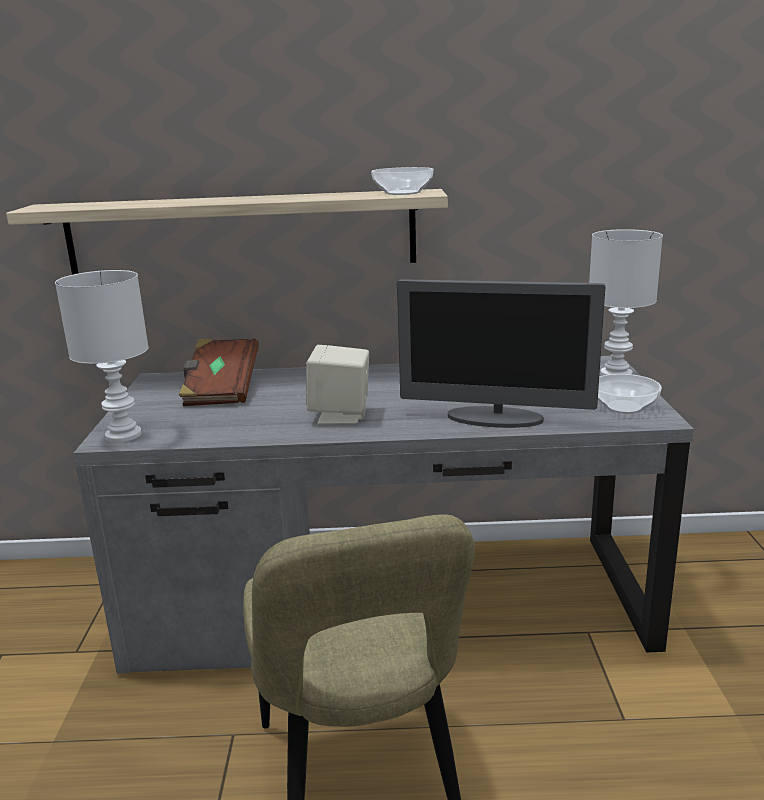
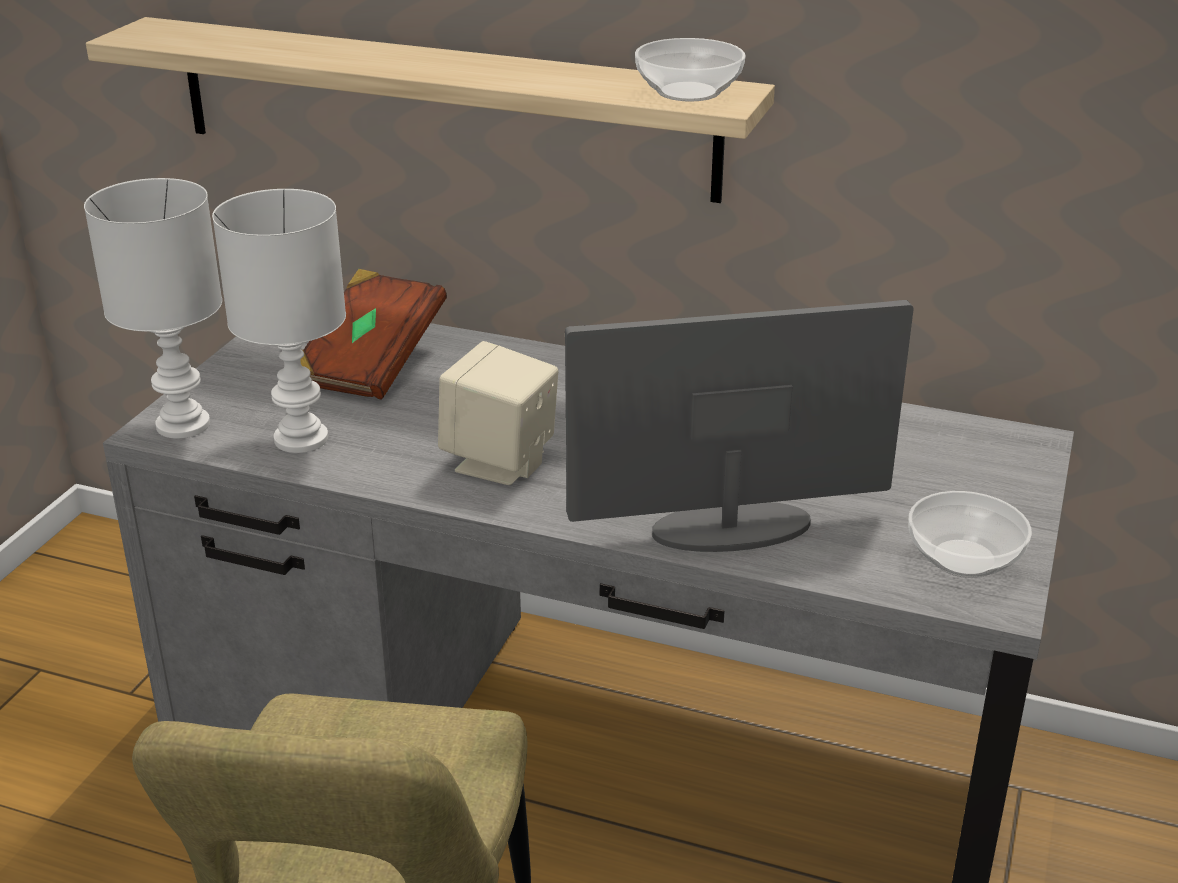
camera: 20 degrees right, 10 degrees up
monitor [397,279,605,428] -> monitor turned 135 degrees clockwise [565,300,914,552]
white table lamp [589,229,663,376] -> white table lamp moved to [212,189,346,453]

